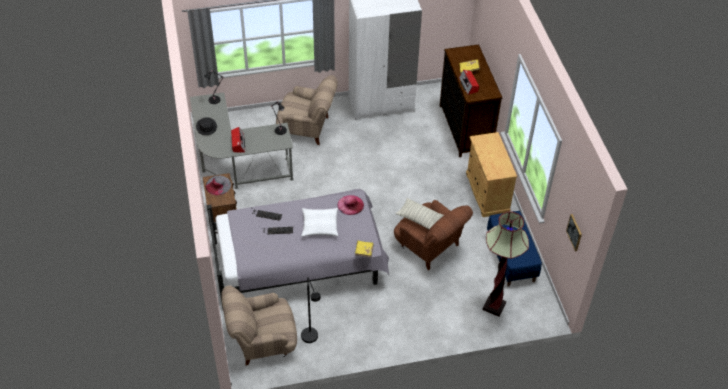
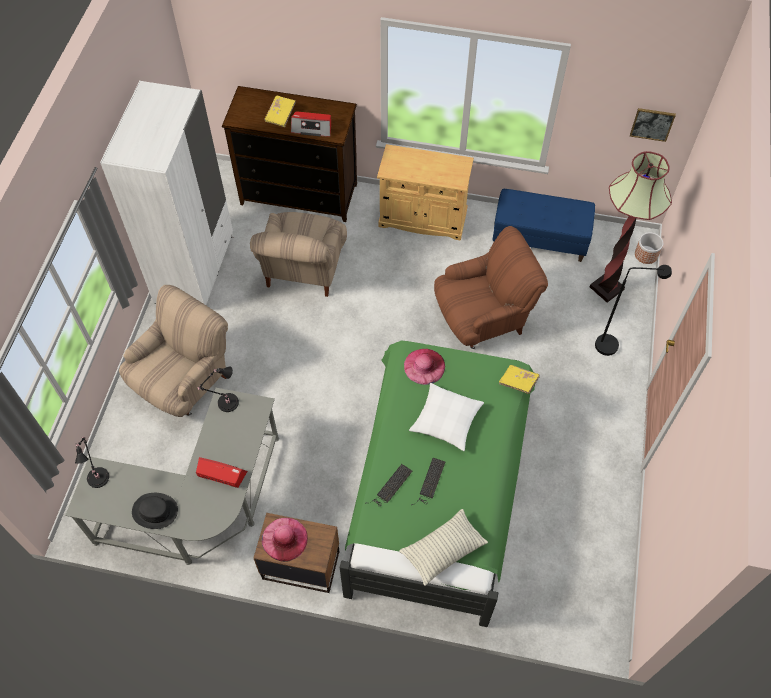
camera: 65 degrees left, 10 degrees up
grey hat [206,175,231,195] -> pink hat [262,518,308,562]
grey bed [207,189,389,308] -> green bed [340,341,535,627]
beige armchair [221,286,297,366] -> beige armchair moved to [250,212,347,297]
black floor lamp [301,277,321,343] -> black floor lamp moved to [595,265,672,356]
pillow [395,198,444,229] -> pillow moved to [399,509,488,586]
none -> planter [635,232,663,264]

